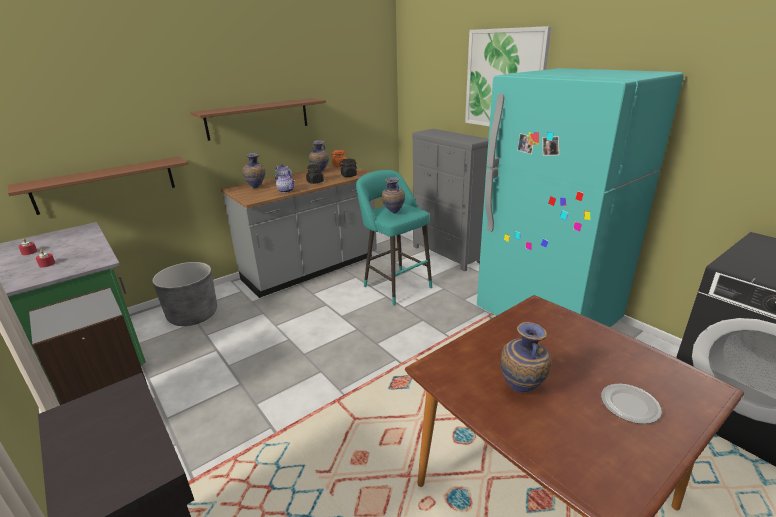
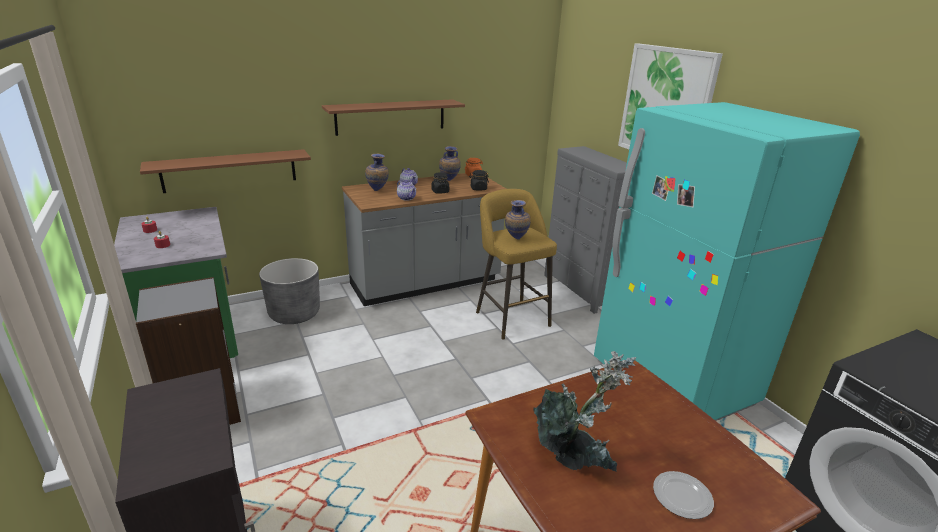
camera: 10 degrees right, 0 degrees up
turquoise stool [356,170,432,305] -> yellow stool [476,189,557,340]
vase [500,322,551,392] -> potted plant [533,351,636,472]

